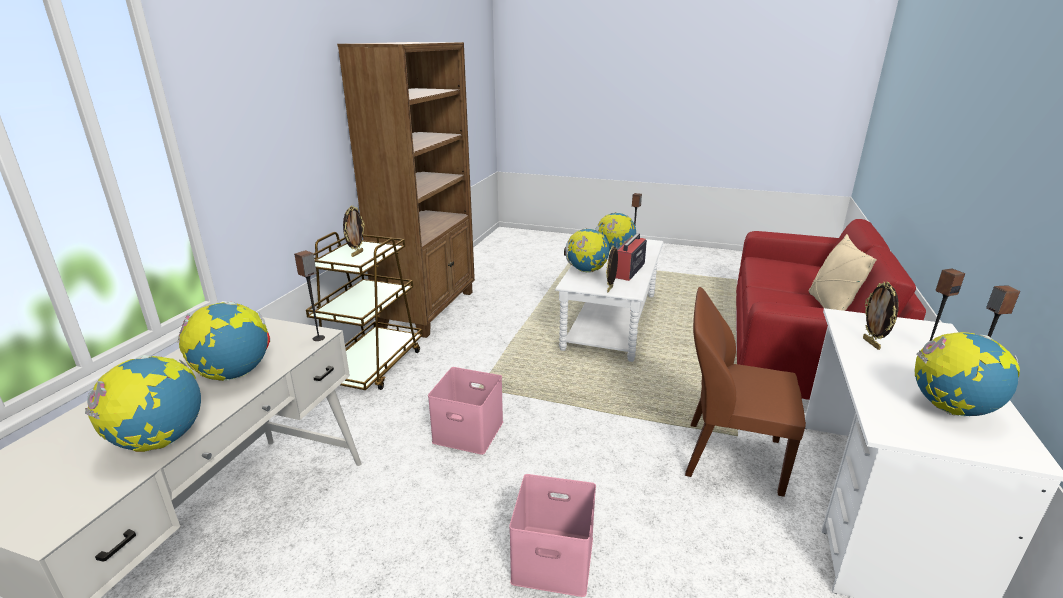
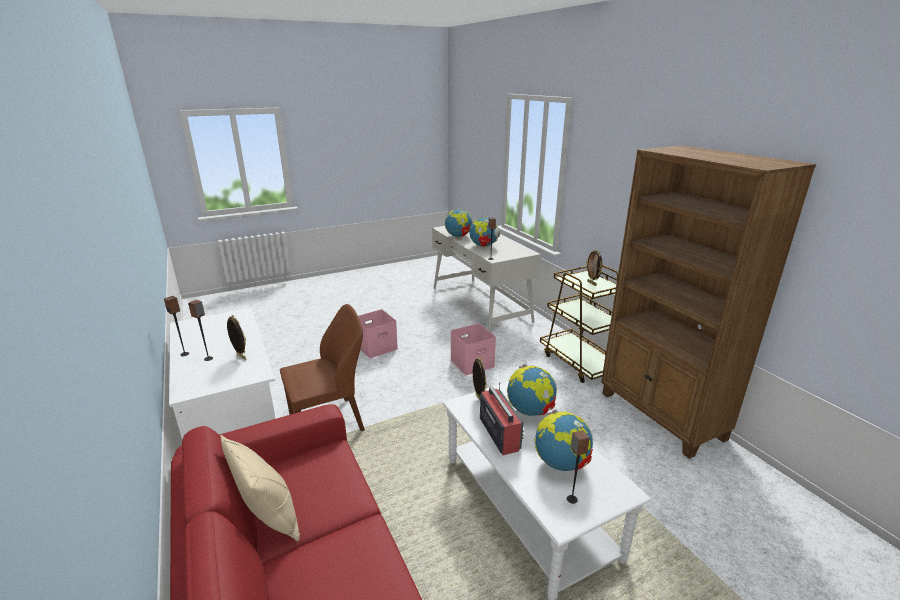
camera: 135 degrees right, 0 degrees up
globe [915,332,1020,417] -> none

